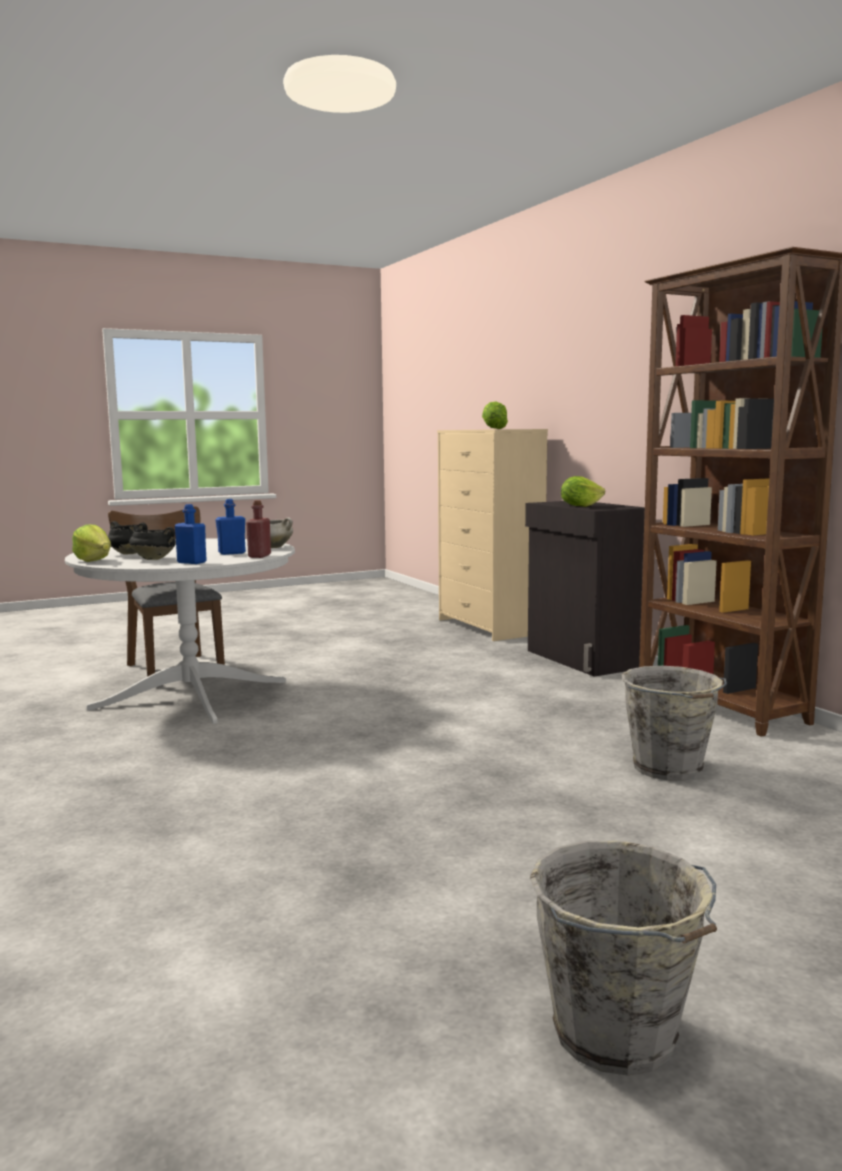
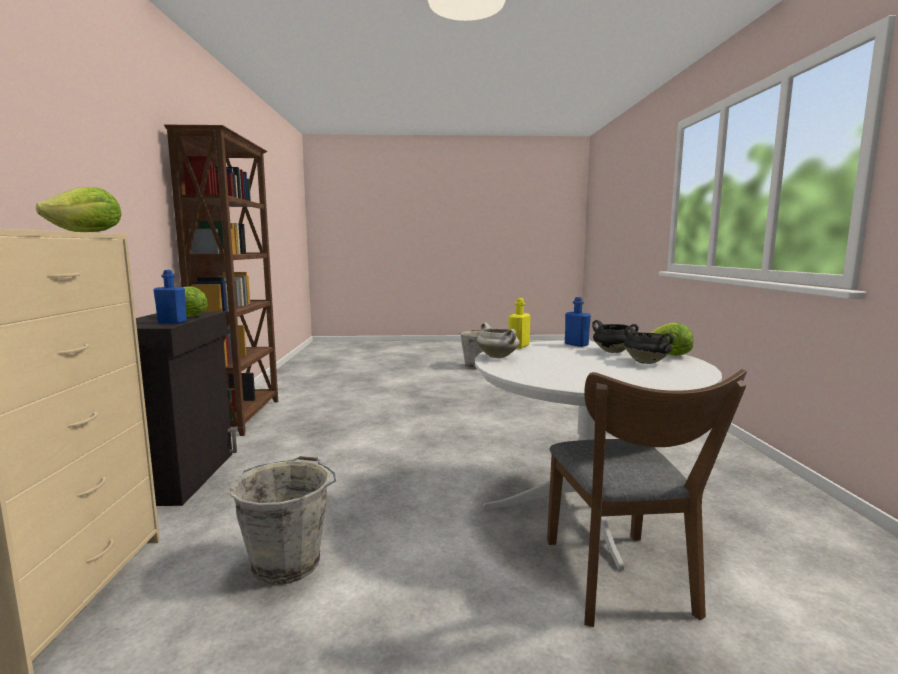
camera: 155 degrees left, 0 degrees up
blue bottle [216,499,246,555] -> blue bottle moved to [154,270,187,324]
red bottle [246,500,271,558] -> yellow bottle [508,298,530,349]
grey bucket [622,666,727,781] -> grey bucket moved to [230,456,336,585]

